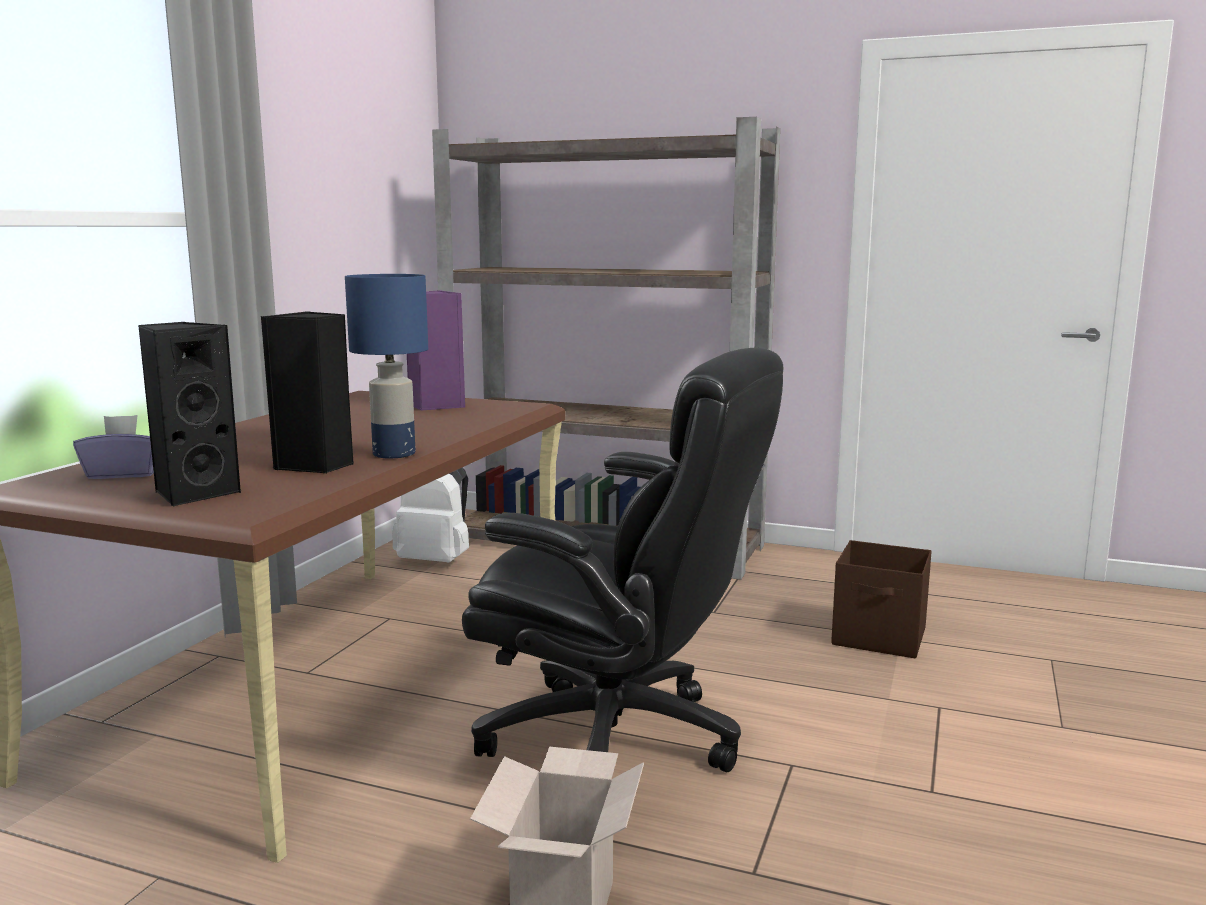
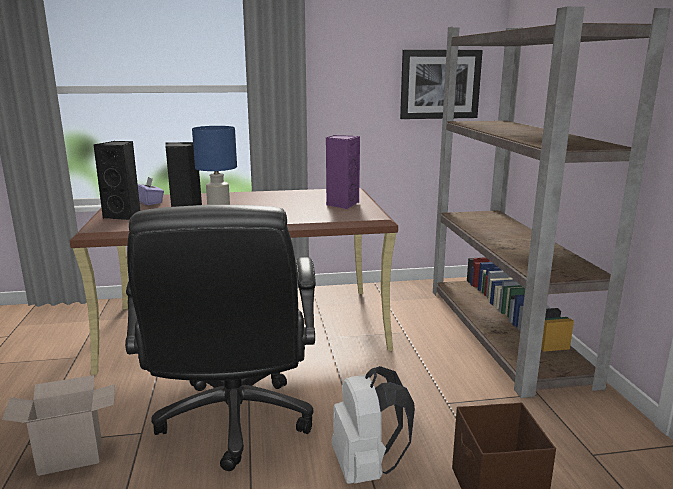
camera: 60 degrees right, 5 degrees up
white backpack [392,468,469,562] -> white backpack moved to [331,366,415,484]
none -> picture [400,50,483,119]

